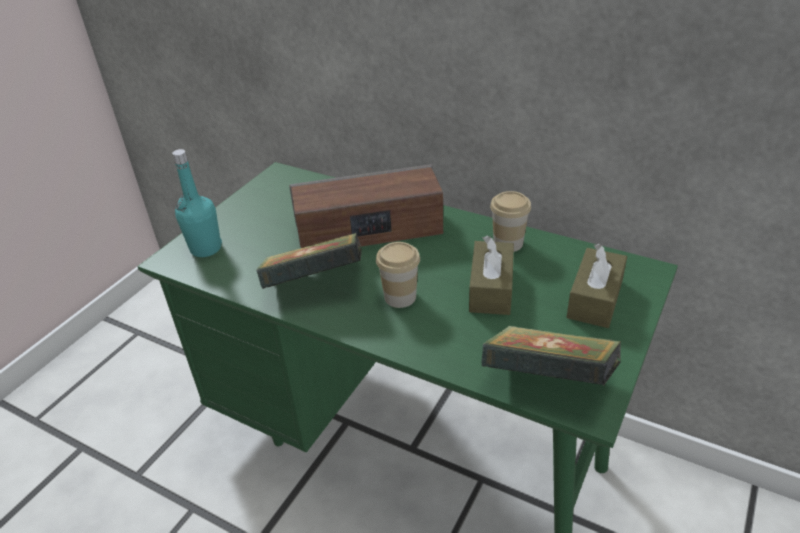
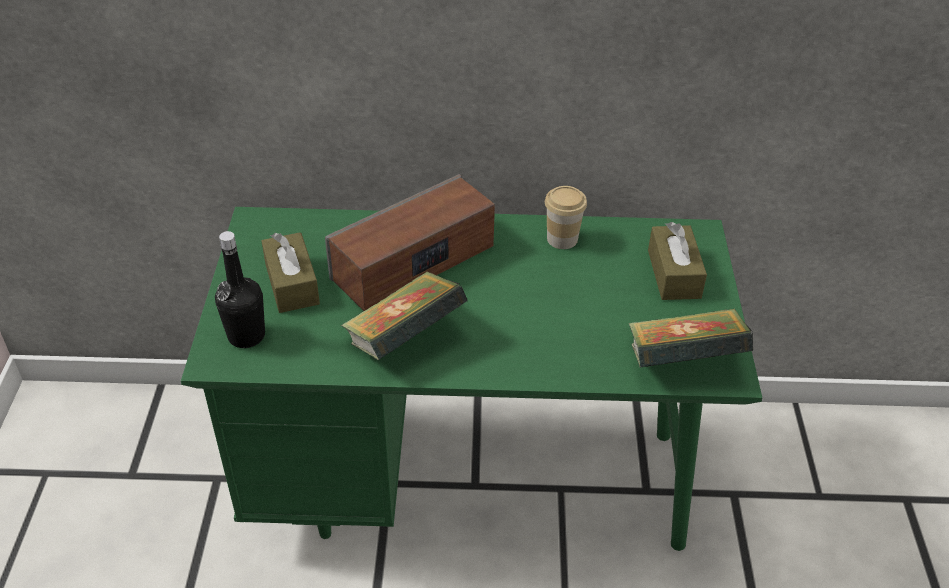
camera: 30 degrees left, 5 degrees up
turquoise bottle [172,149,222,257] -> black bottle [215,231,265,348]
cup [376,242,420,308] -> none
brown tissue box [469,236,514,315] -> brown tissue box moved to [262,232,320,313]

